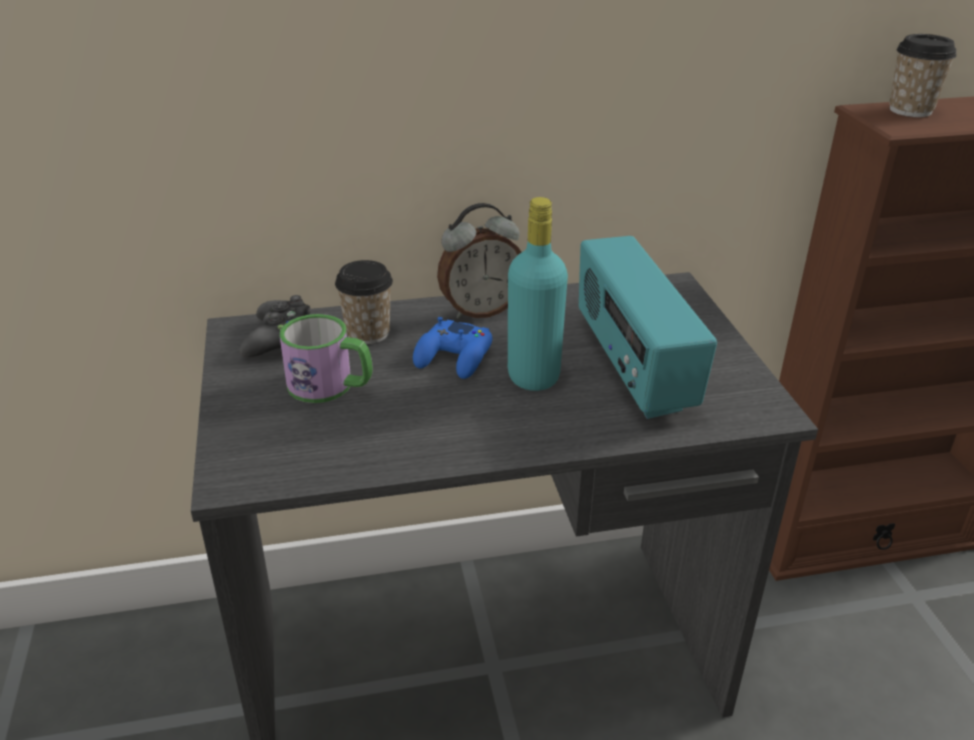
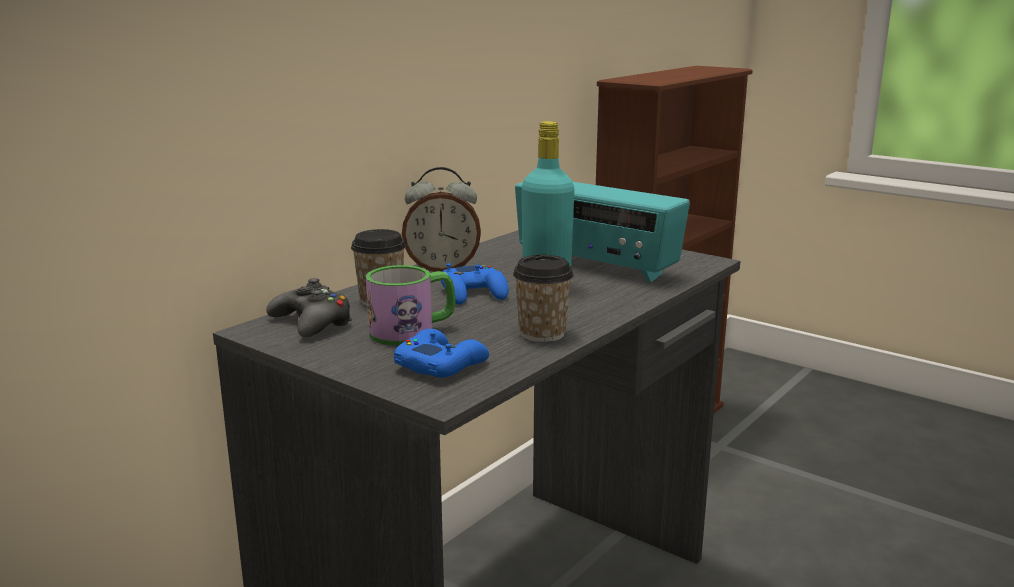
camera: 40 degrees left, 15 degrees down
alarm clock [437,203,522,319] -> alarm clock turned 60 degrees clockwise [402,167,481,272]
cup [889,34,957,117] -> cup moved to [513,255,574,342]
none -> blue game controller [394,329,489,378]

